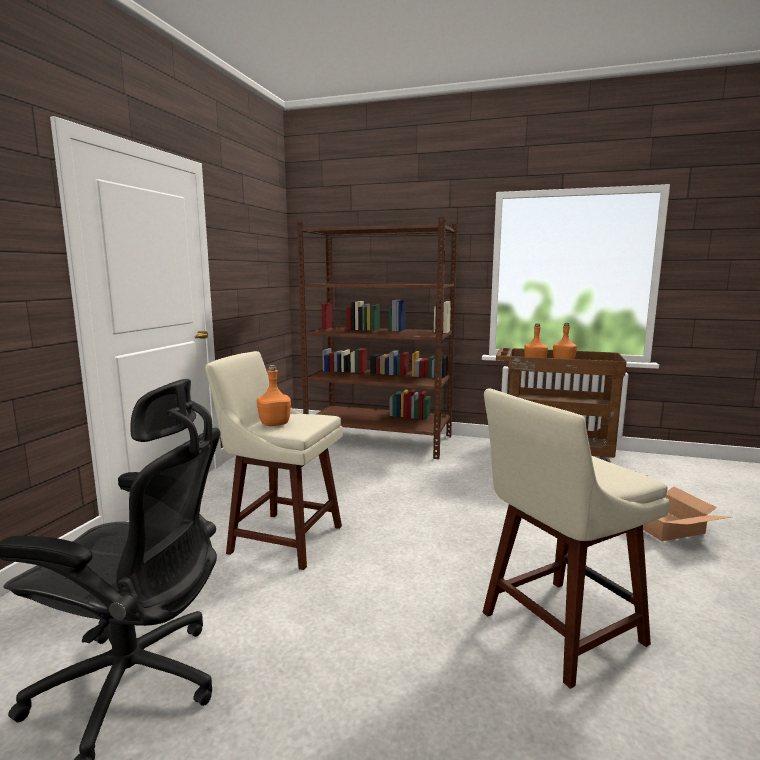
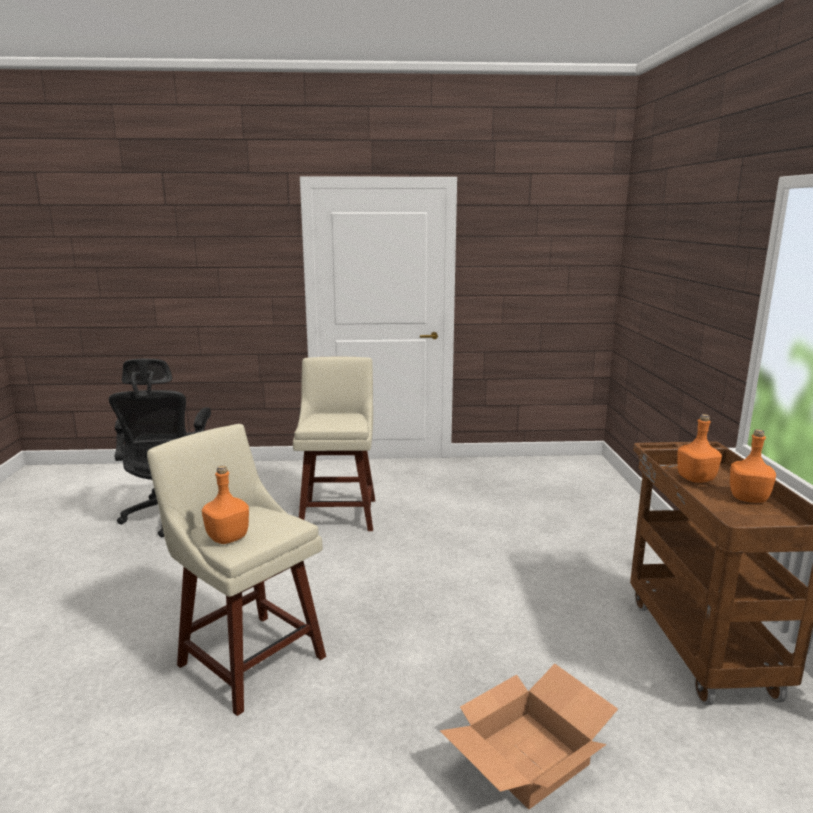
camera: 70 degrees right, 5 degrees up
orange bottle [257,365,291,426] -> orange bottle moved to [202,465,249,544]
brown bookcase [297,217,458,459] -> none

